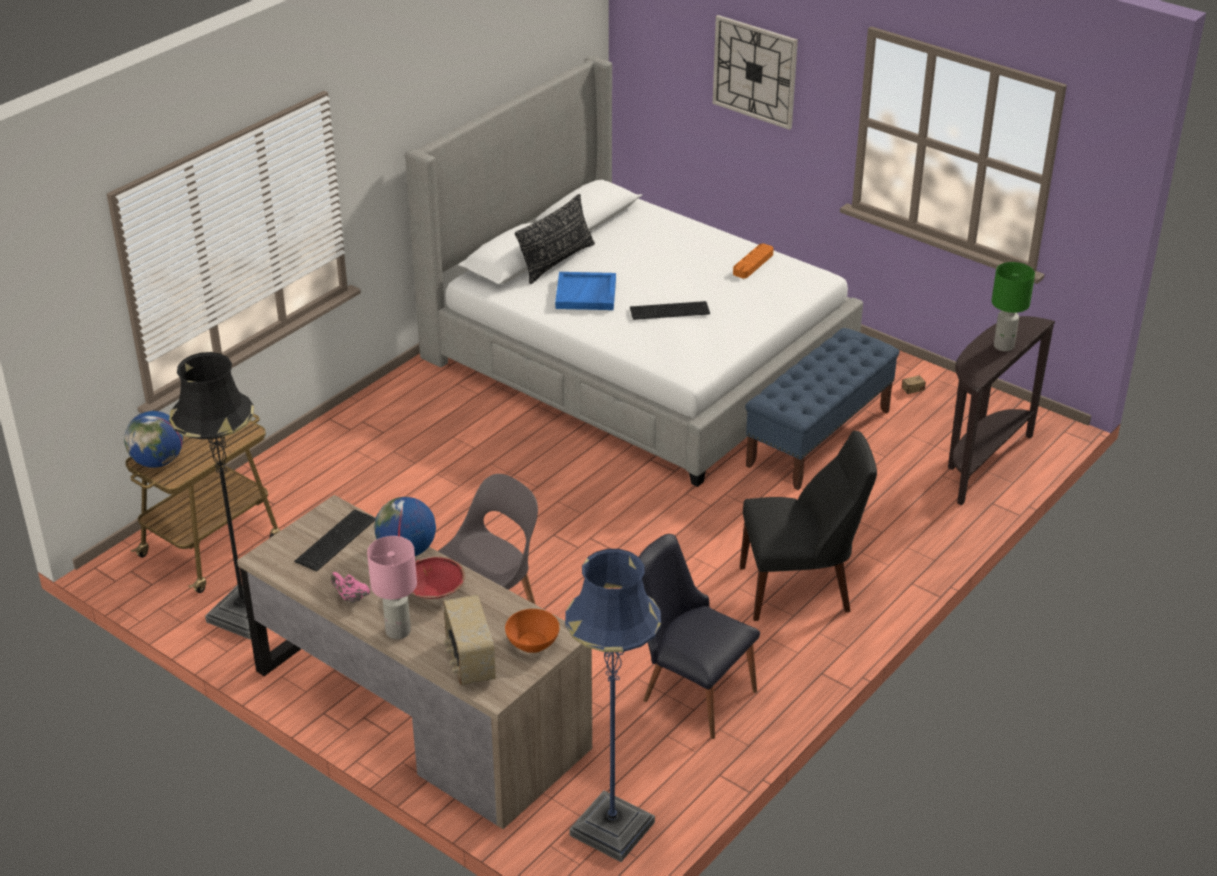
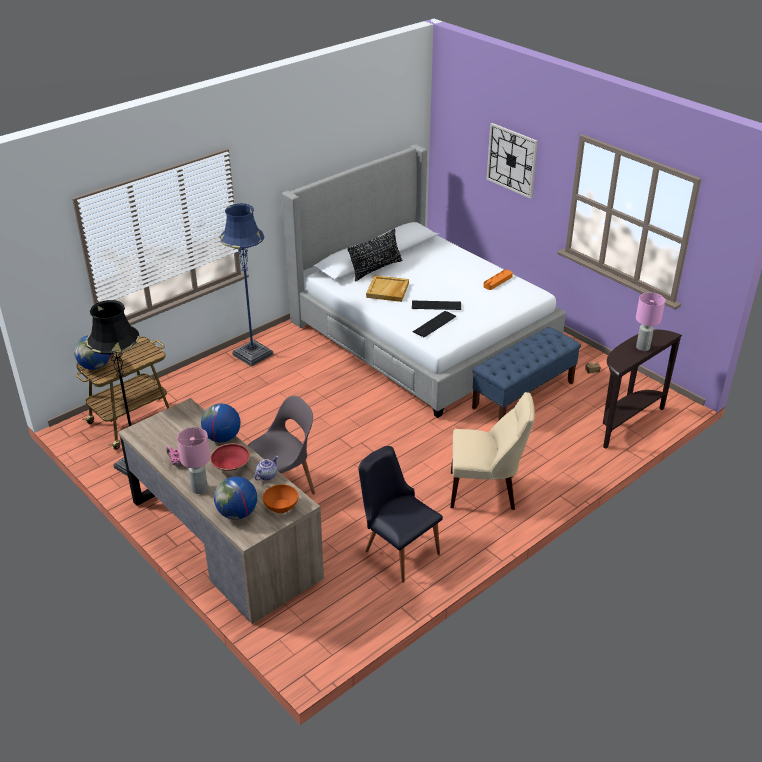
camera: 10 degrees right, 0 degrees up
keyboard [294,510,376,572] -> keyboard moved to [413,311,456,338]
radio [443,595,496,685] -> globe [214,476,257,520]
blue tray [555,272,616,310] -> beige tray [366,275,409,302]
blue floor lamp [565,549,661,862] -> blue floor lamp moved to [220,204,273,367]
black chair [740,431,877,621] -> beige chair [450,392,535,510]
green table lamp [992,262,1035,351] -> pink table lamp [636,292,665,351]
none -> teapot [254,456,278,480]

